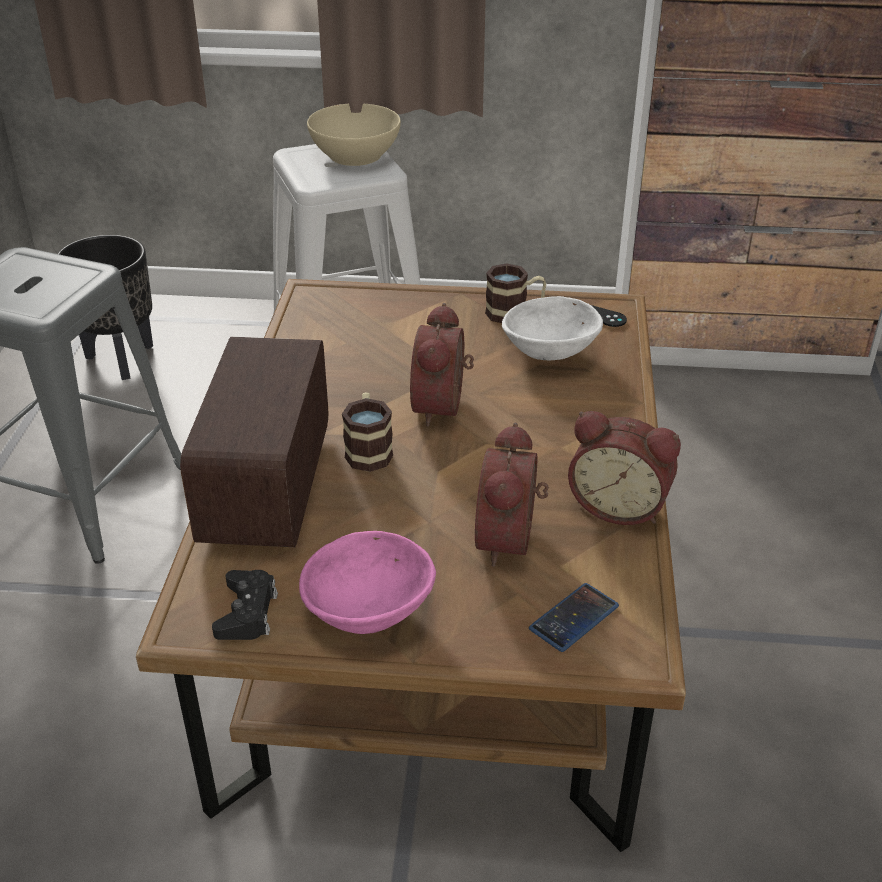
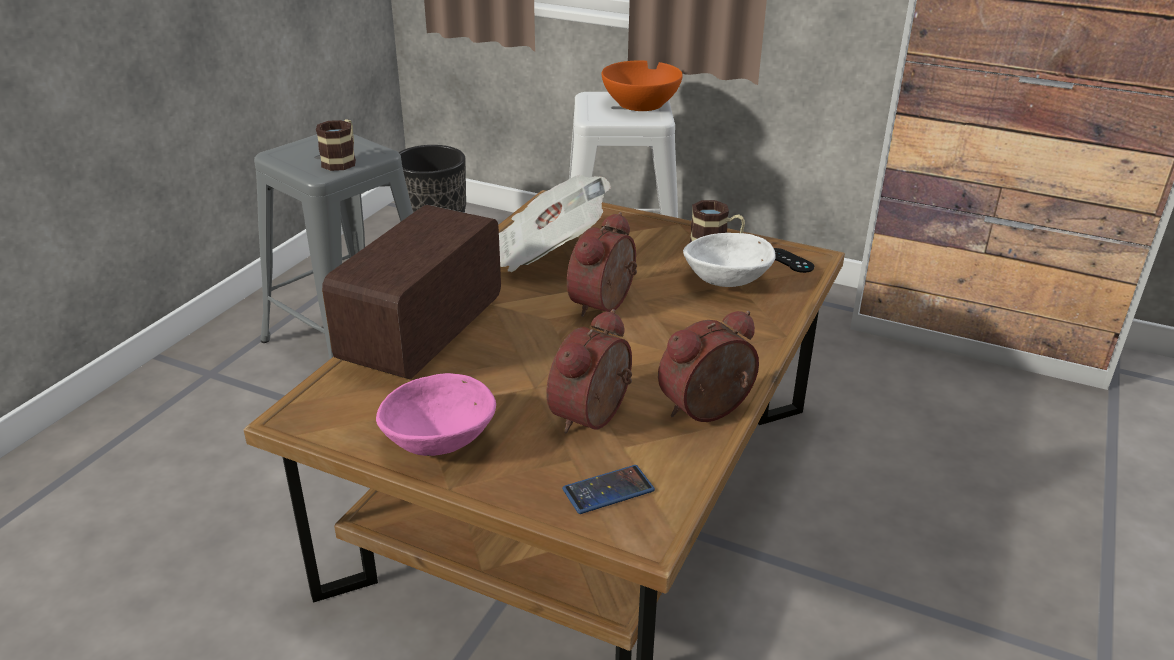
camera: 20 degrees right, 5 degrees down
black game controller [212,570,278,640] -> none
beige bowl [307,104,401,166] -> orange bowl [602,60,683,111]
mug [342,392,393,472] -> mug moved to [316,119,356,171]
alarm clock [568,411,681,525] -> alarm clock turned 105 degrees clockwise [658,311,759,422]
none -> newspaper [499,175,611,272]

